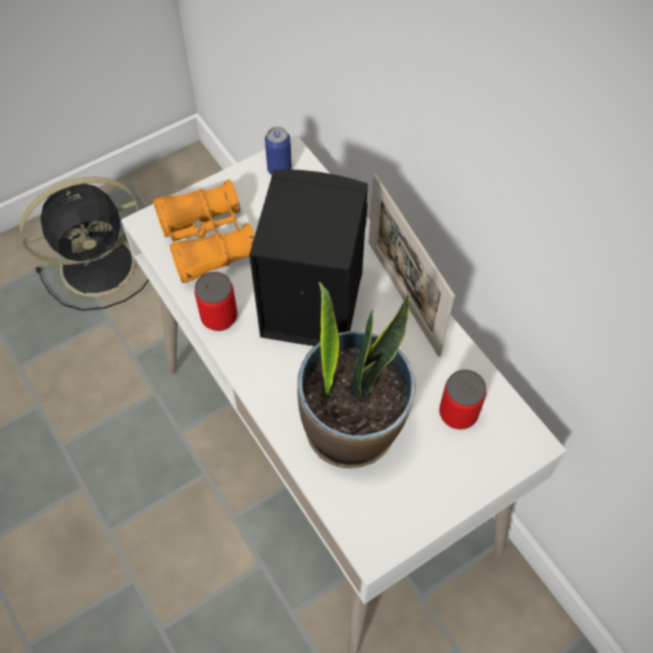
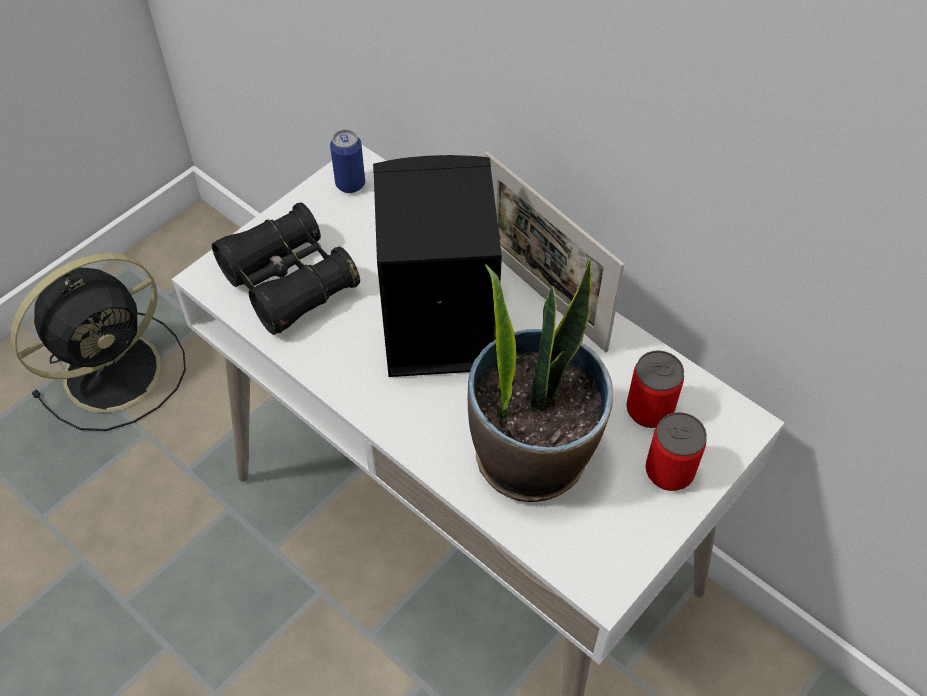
camera: 15 degrees left, 5 degrees down
orange binoculars [153,180,255,283] -> black binoculars [212,202,360,335]
can [195,272,237,331] -> can moved to [645,412,707,491]

